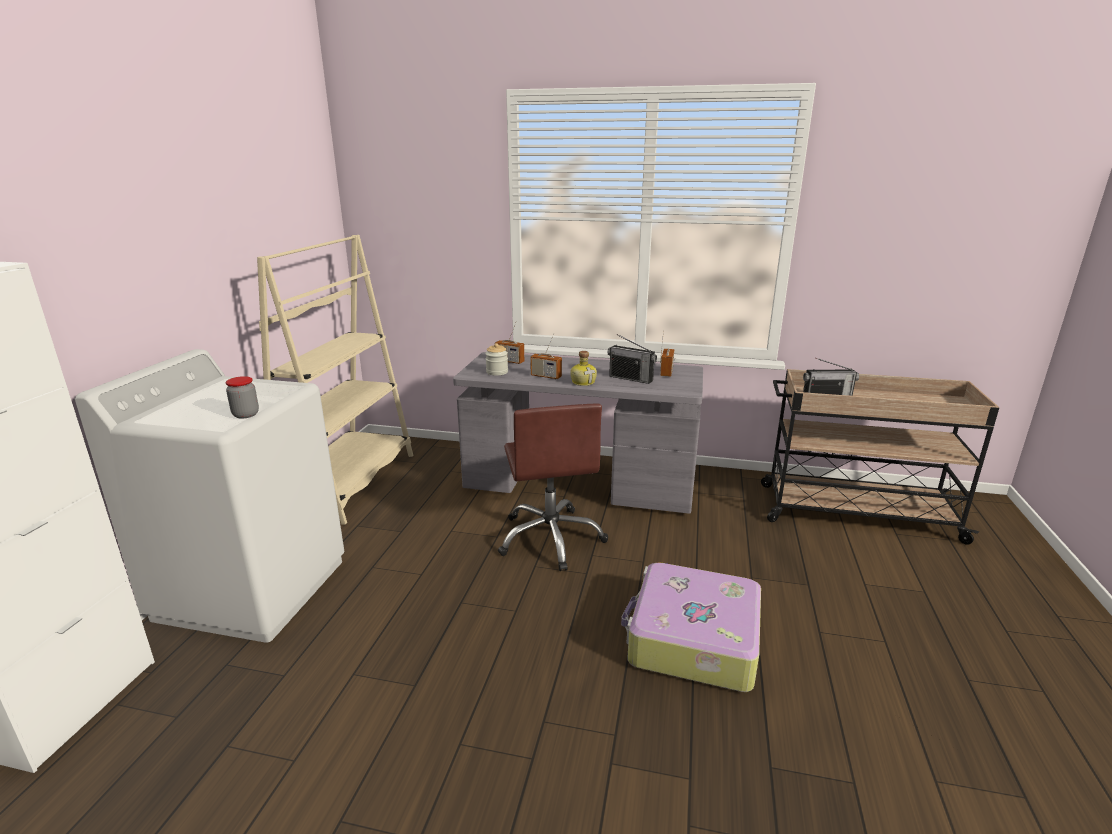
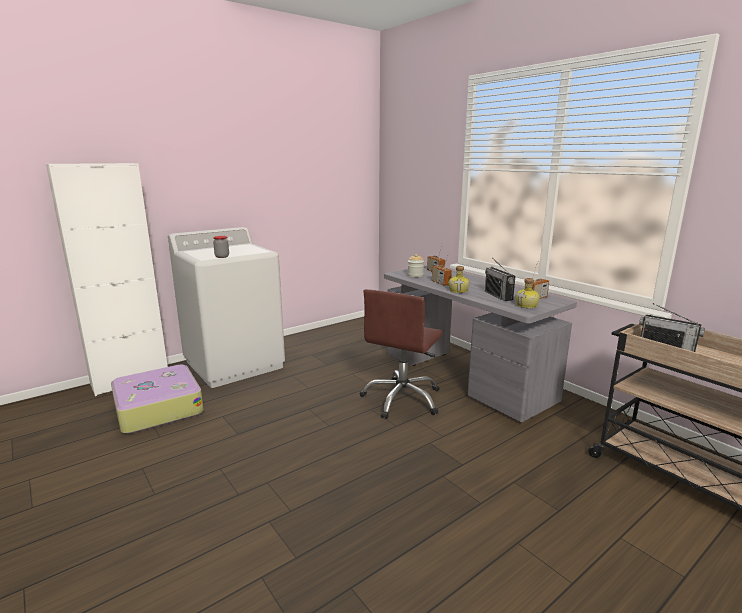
camera: 40 degrees right, 5 degrees down
beige bookcase [257,235,413,525] -> none
suitcase [621,563,761,692] -> suitcase moved to [111,365,204,434]
none -> bottle [515,278,540,308]

